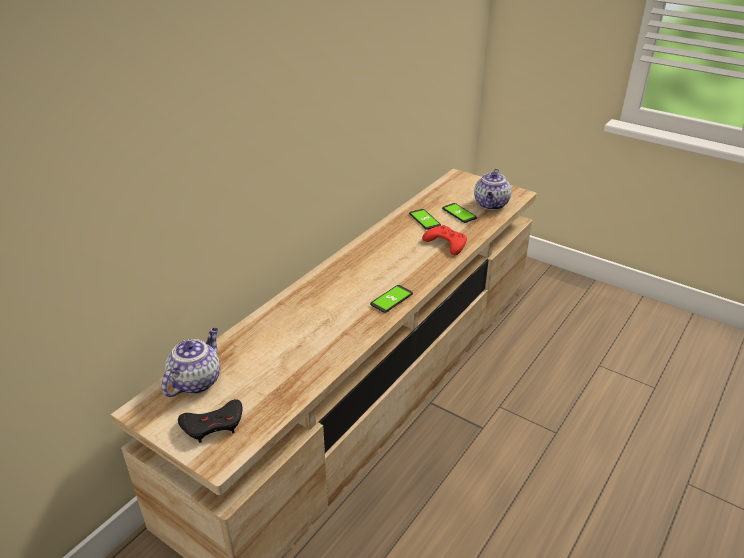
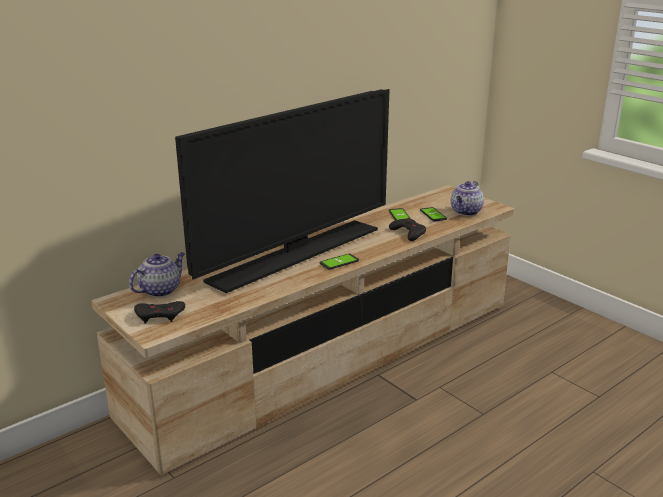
camera: 15 degrees right, 10 degrees down
red game controller [422,225,467,255] -> black game controller [389,218,426,241]
none -> television [175,89,390,293]

